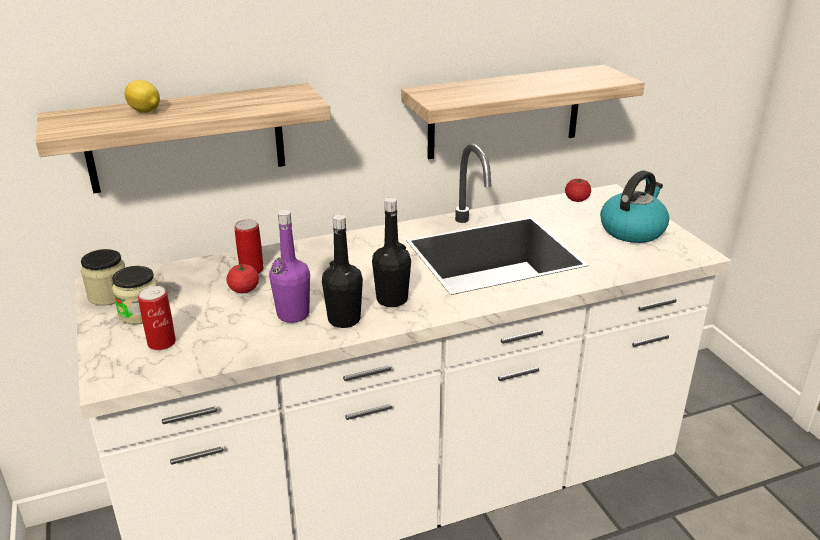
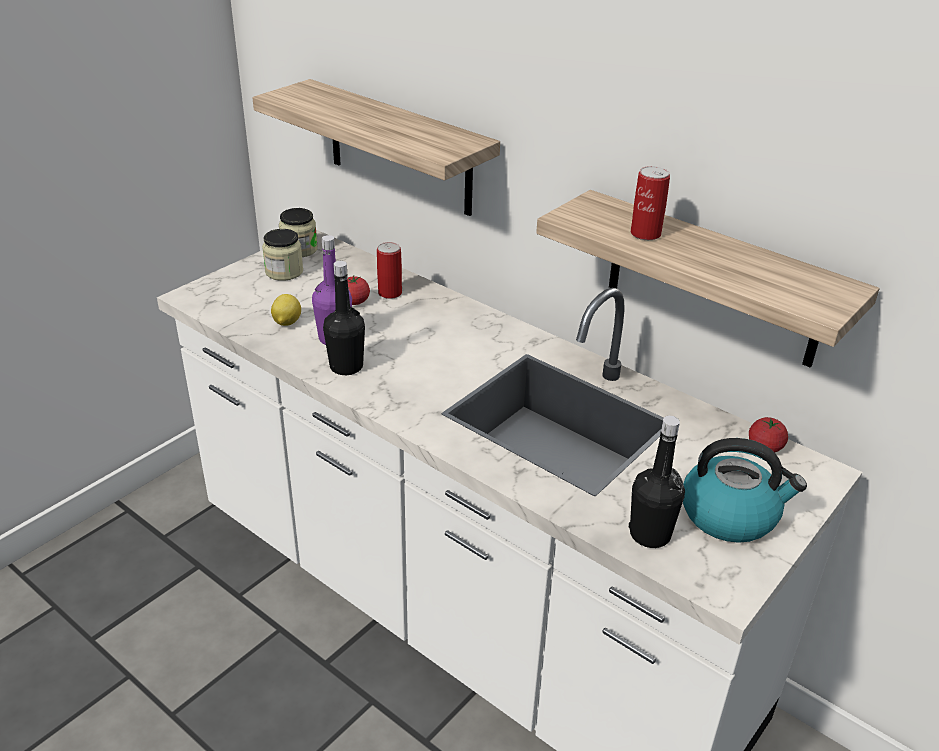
camera: 60 degrees right, 5 degrees up
lemon [124,80,160,113] -> lemon moved to [271,294,301,326]
can [138,286,176,350] -> can moved to [631,166,670,240]
black bottle [372,197,411,307] -> black bottle moved to [629,416,685,548]

